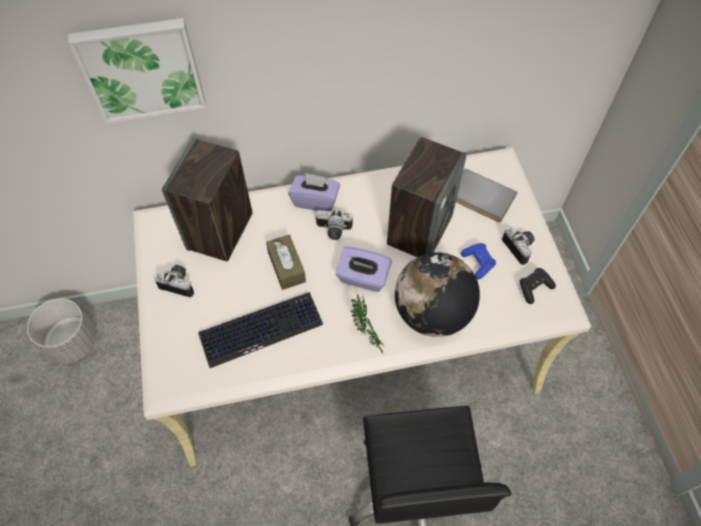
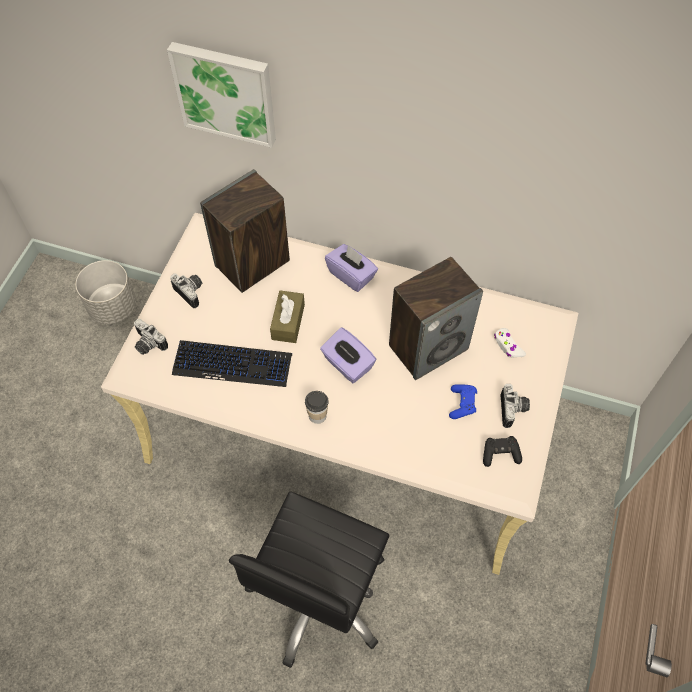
camera: 30 degrees right, 0 degrees up
camera [316,208,353,240] -> camera moved to [134,318,168,355]
potted plant [351,295,385,353] -> cup [305,391,329,424]
globe [395,252,480,337] -> none
grey book [456,168,517,222] -> white game controller [494,328,526,358]

